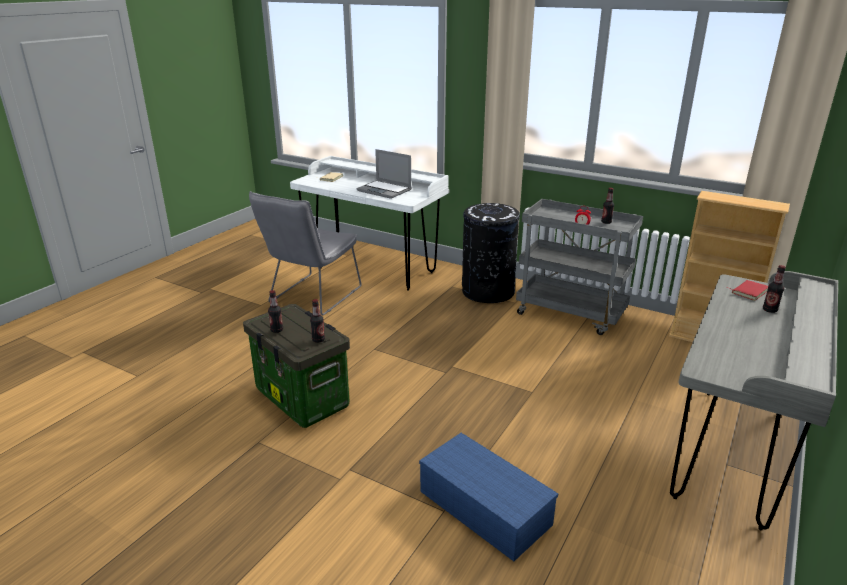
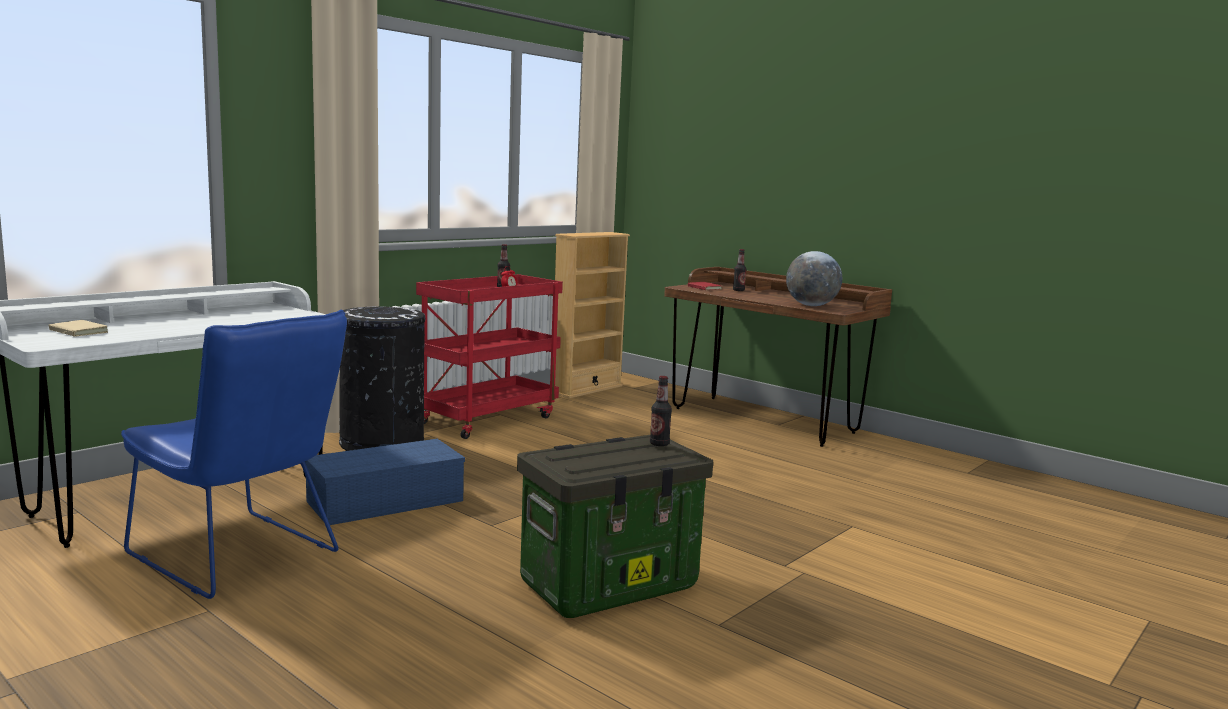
camera: 80 degrees left, 15 degrees down
grey chair [249,191,361,315] -> blue chair [121,310,347,599]
bottle [268,290,283,333] -> none
laptop [357,149,412,199] -> none
blue storage box [419,433,558,561] -> blue storage box moved to [305,439,465,525]
grey cart [516,199,643,335] -> red cart [416,274,563,439]
grey desk [670,271,839,530] -> brown desk [664,267,892,447]
none -> globe [786,251,842,306]

